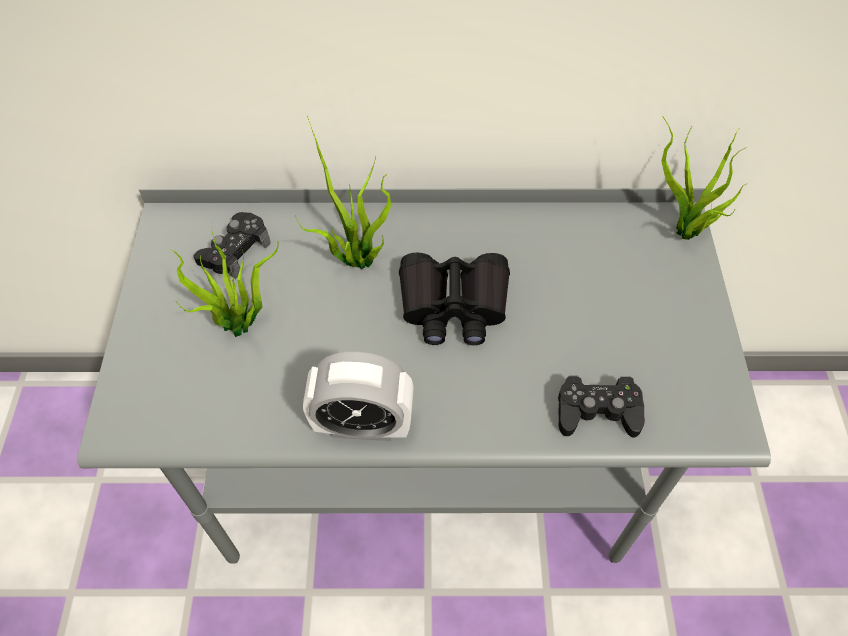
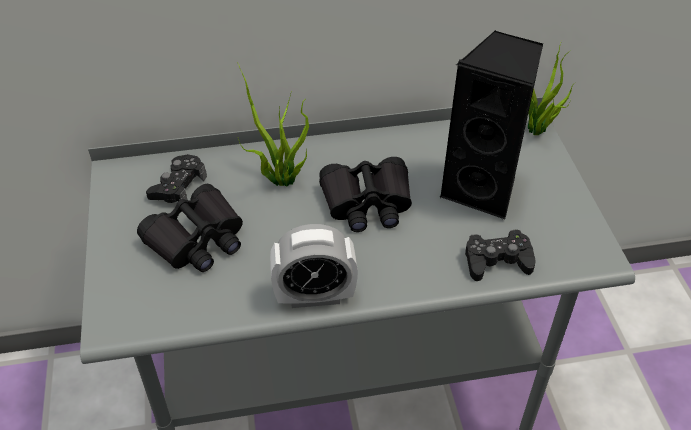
camera: 10 degrees left, 10 degrees down
potted plant [170,222,278,337] -> black binoculars [137,184,243,272]
none -> black speaker [440,30,543,219]

